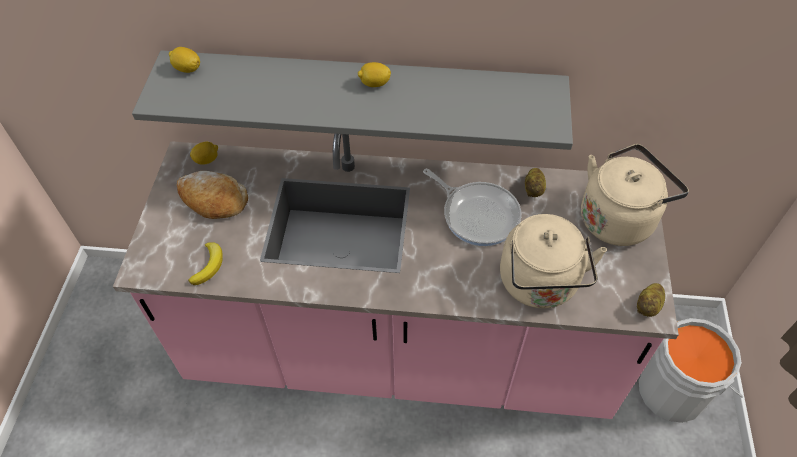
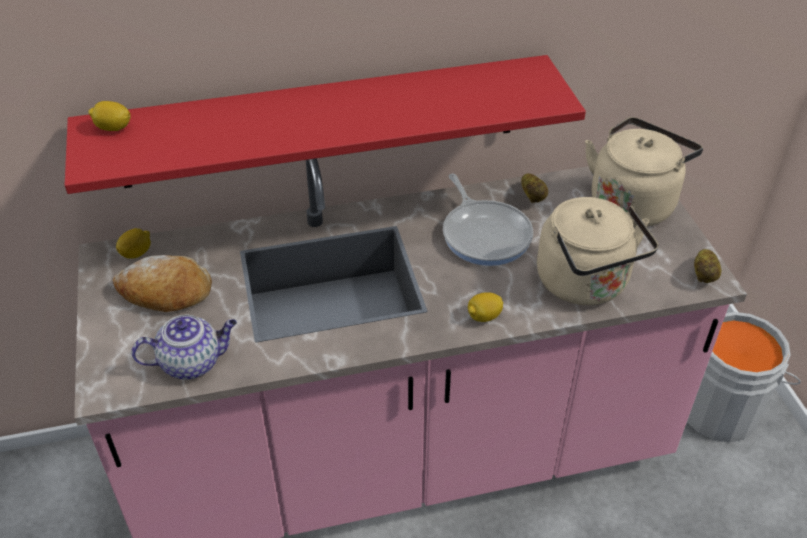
camera: 20 degrees left, 10 degrees down
grey shelf [132,50,573,150] -> red shelf [65,55,586,194]
banana [188,242,223,285] -> teapot [131,315,237,380]
lemon [358,62,391,87] -> lemon moved to [468,292,503,322]
frying pan [423,169,522,246] -> frying pan turned 45 degrees clockwise [443,174,533,266]

